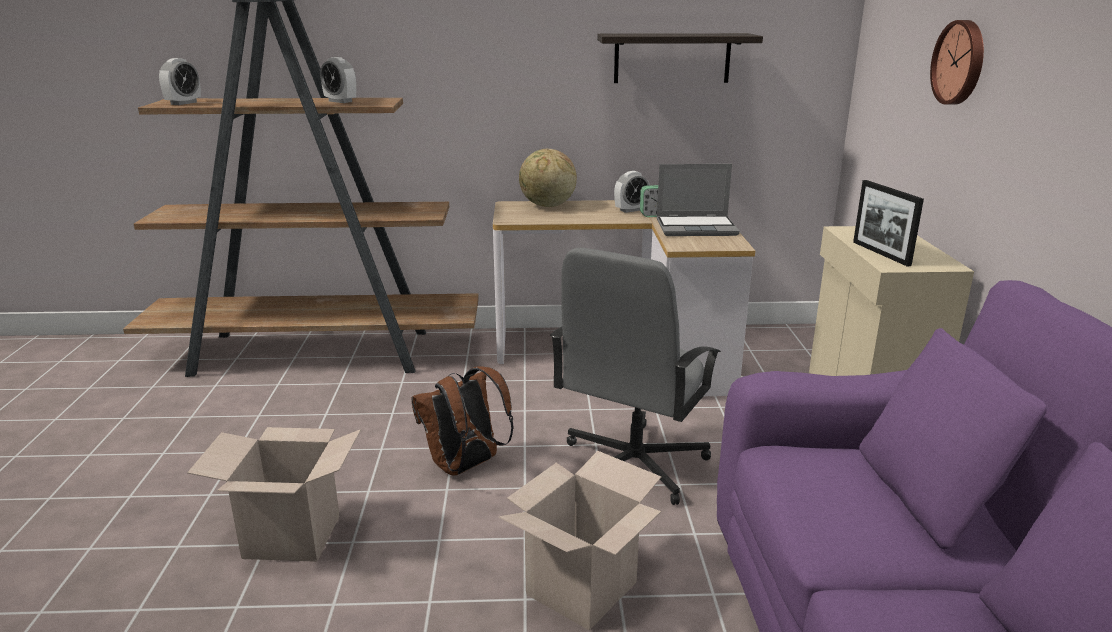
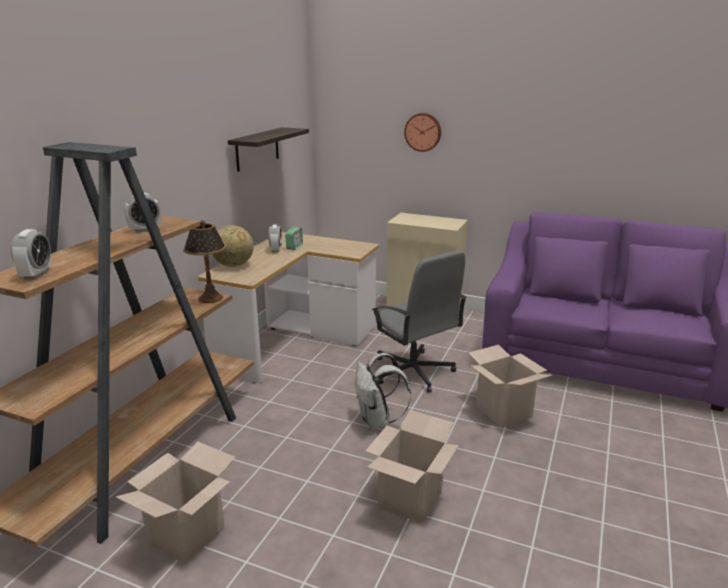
camera: 65 degrees left, 0 degrees up
alarm clock [159,58,201,105] -> alarm clock turned 45 degrees clockwise [11,229,52,279]
brown backpack [411,366,514,476] -> white backpack [355,353,411,430]
laptop [657,164,740,236] -> none
picture frame [853,180,924,267] -> none
none -> cardboard box [116,442,236,564]
none -> table lamp [183,220,226,303]

